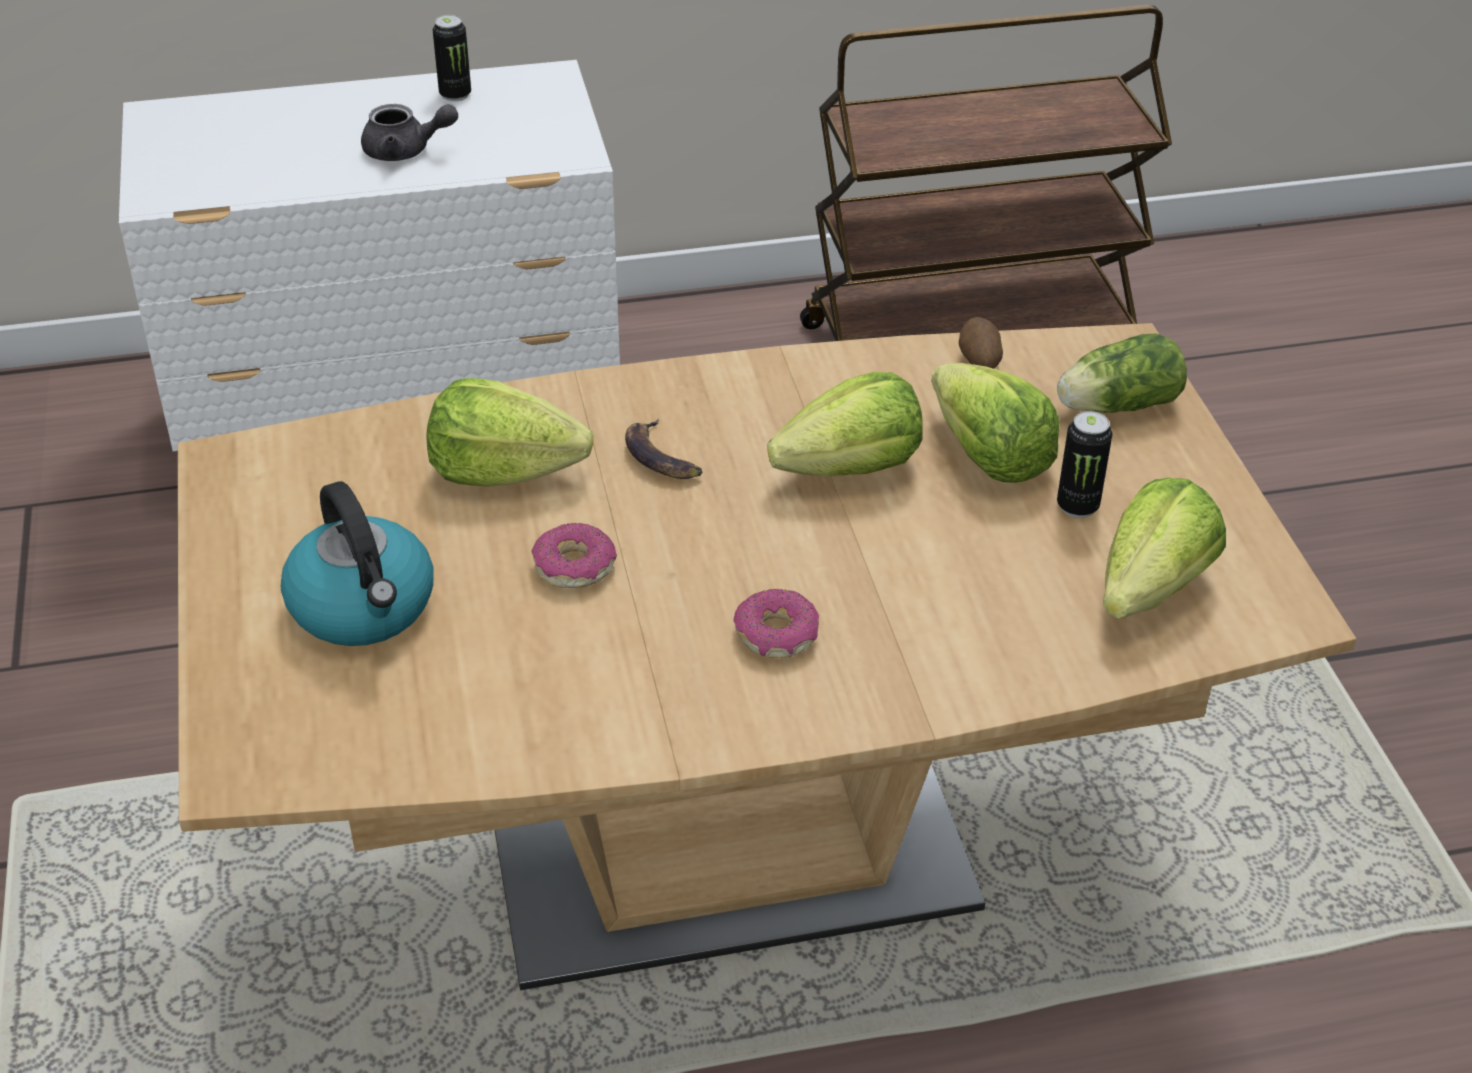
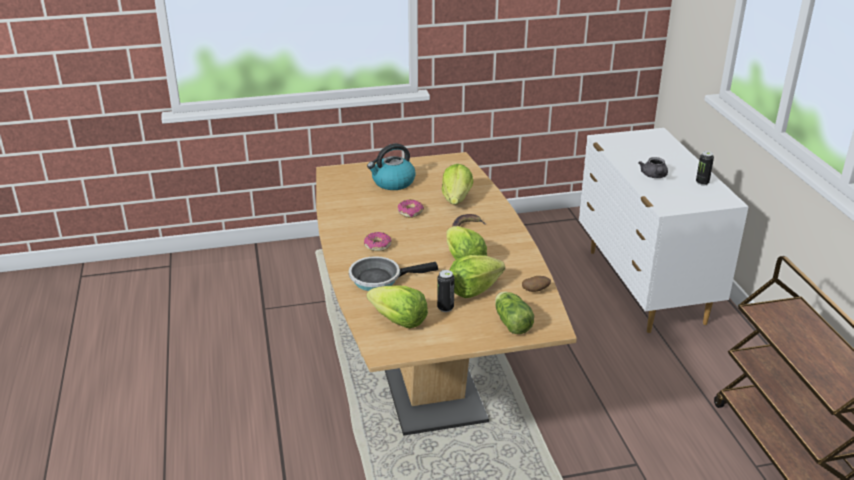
camera: 90 degrees right, 10 degrees down
none -> frying pan [349,256,438,291]

